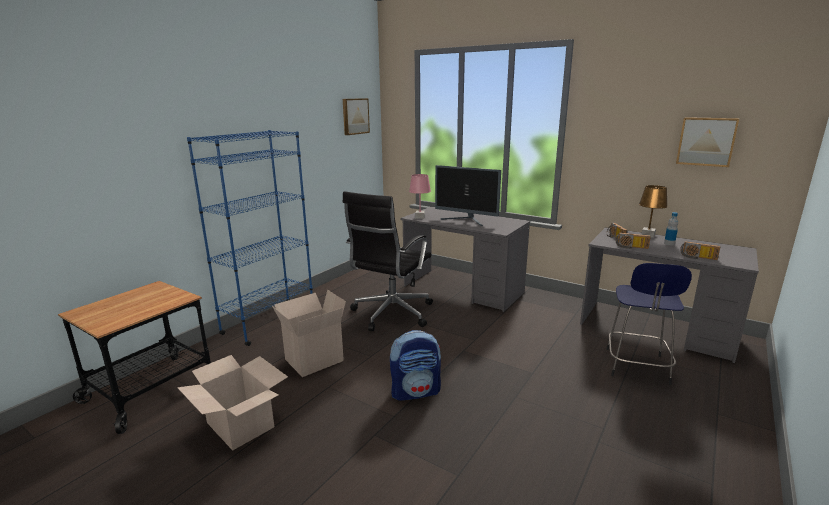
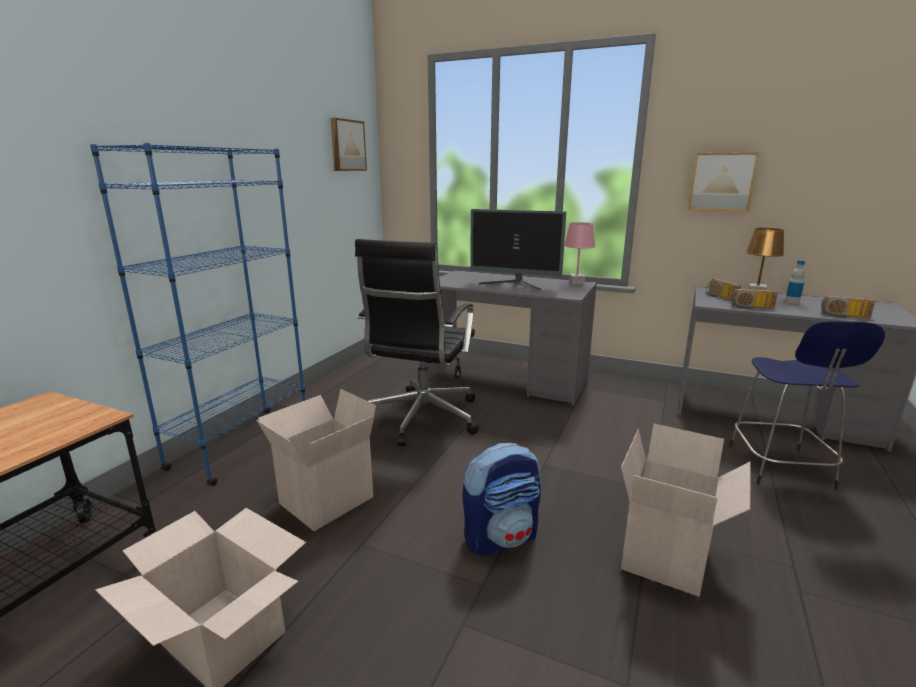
camera: 10 degrees left, 0 degrees up
pink table lamp [409,174,431,219] -> pink table lamp moved to [564,222,595,284]
picture [676,117,739,167] -> picture moved to [688,152,759,212]
none -> cardboard box [621,423,751,597]

